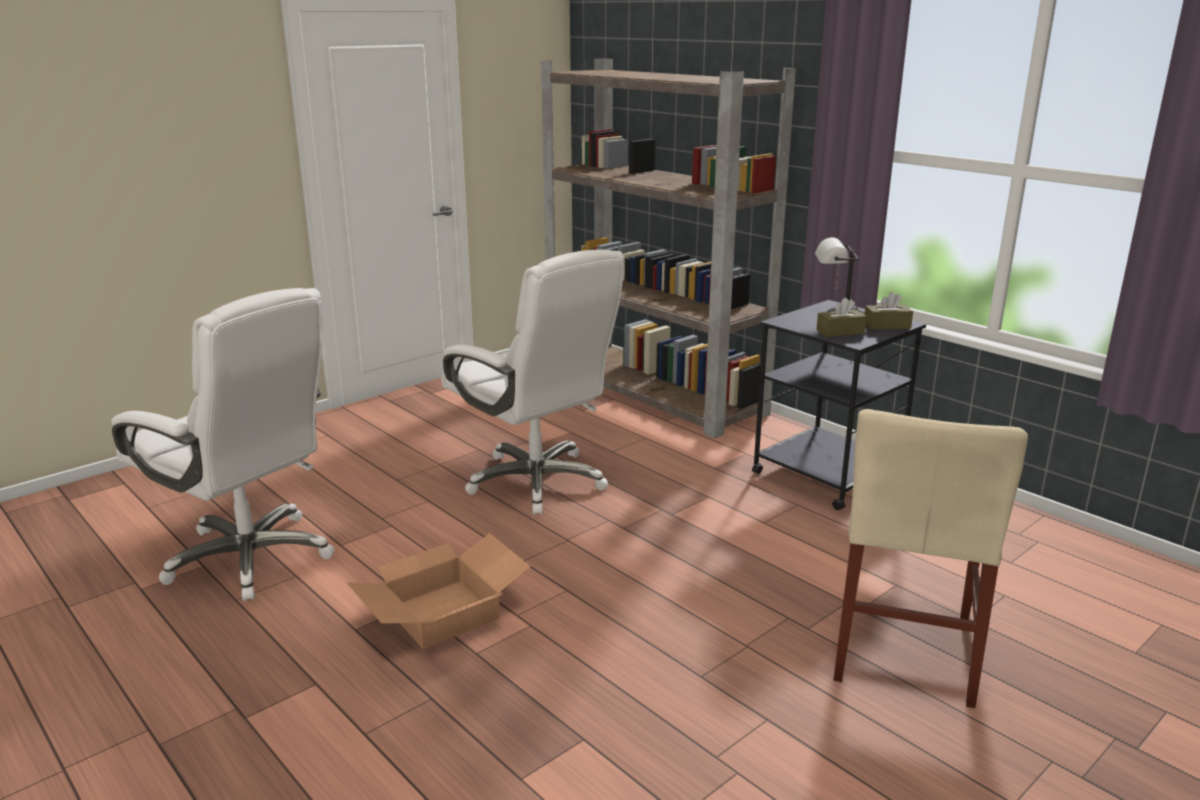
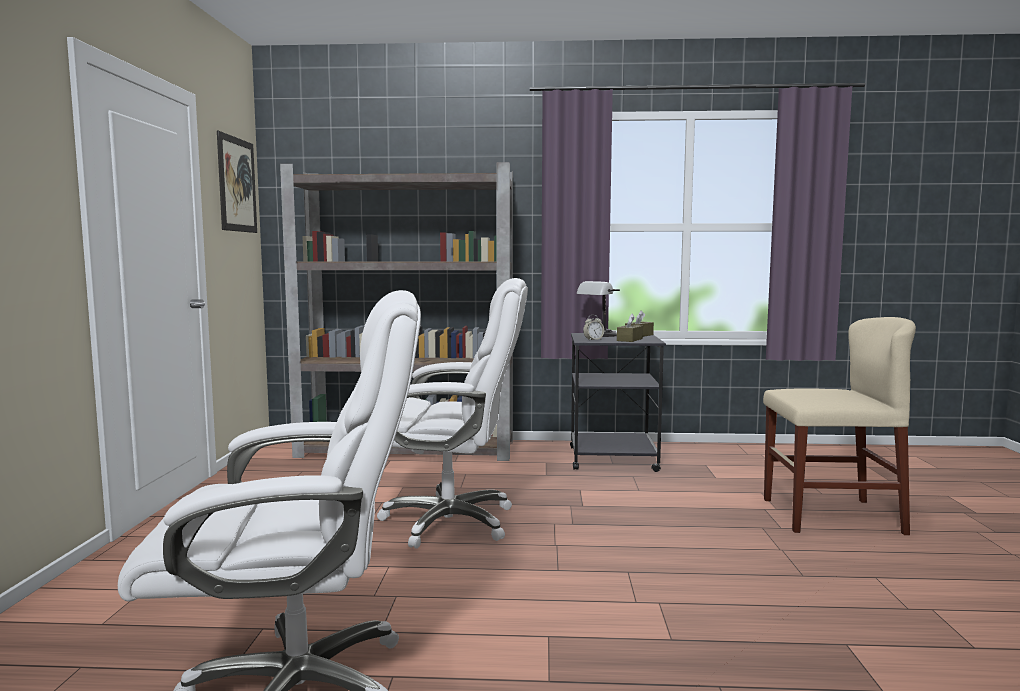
camera: 45 degrees left, 15 degrees down
cardboard box [347,533,531,649] -> none
beige chair [834,409,1028,708] -> beige chair turned 60 degrees counterclockwise [763,317,916,535]
none -> picture [217,130,257,233]
none -> alarm clock [583,315,604,341]

